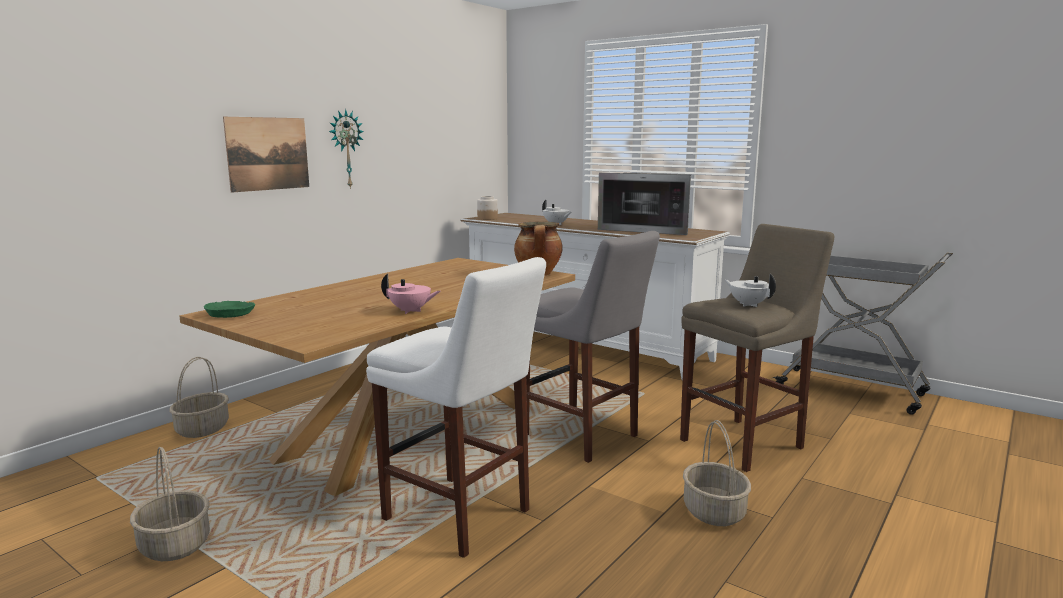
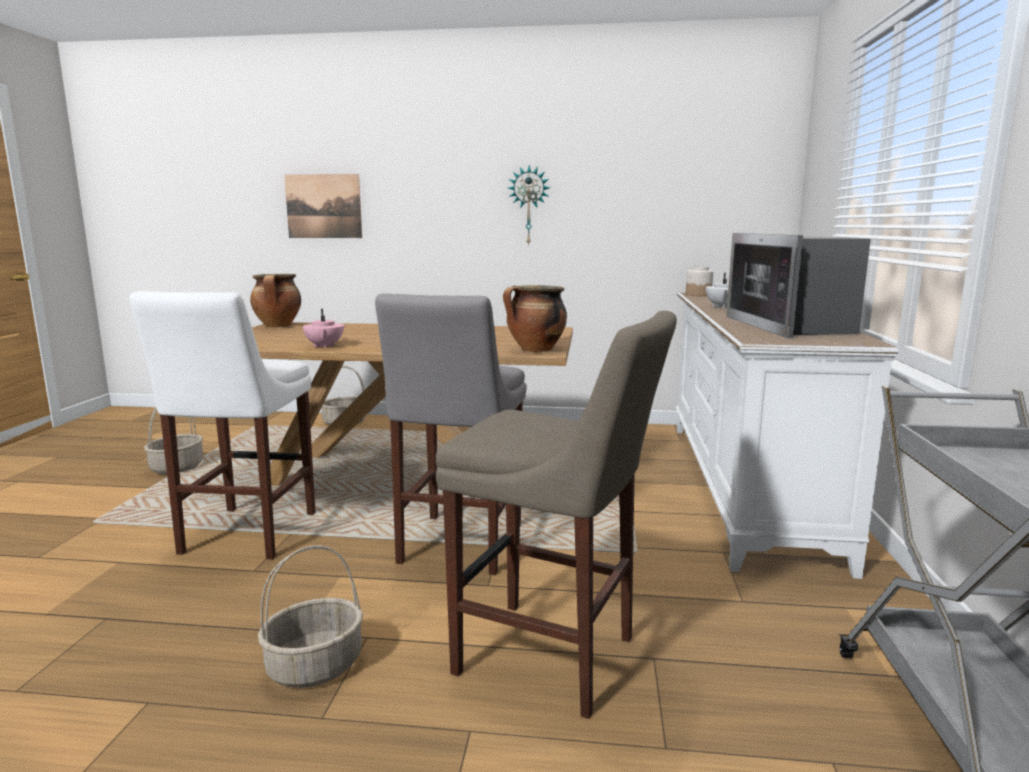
camera: 60 degrees right, 0 degrees up
green bowl [204,301,255,318] -> cooking pot [250,274,301,327]
picture [223,117,309,193] -> picture moved to [284,174,362,238]
white teapot [724,274,776,307] -> none

